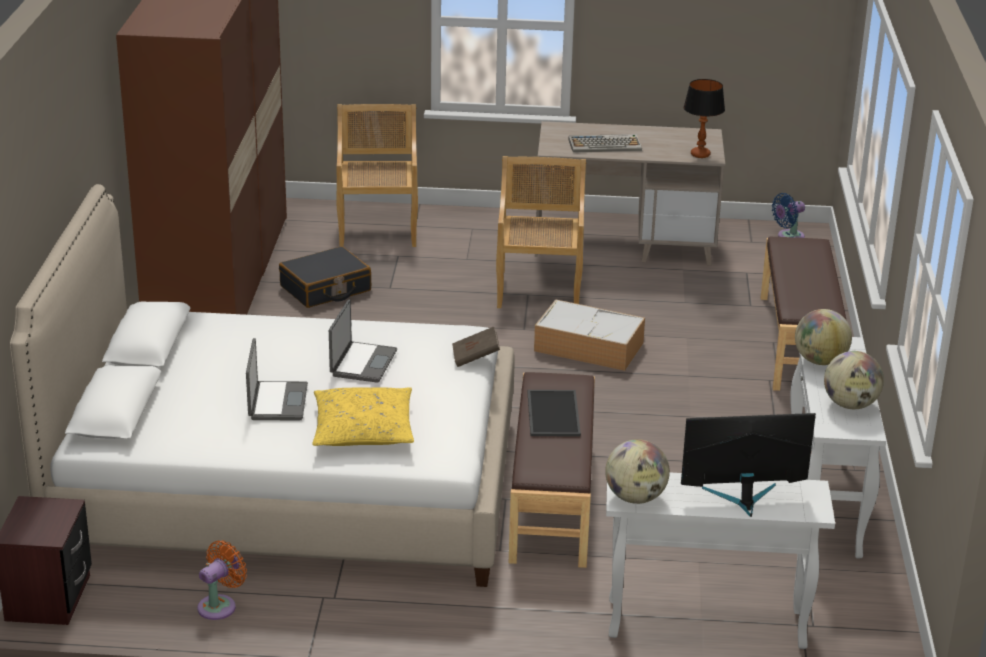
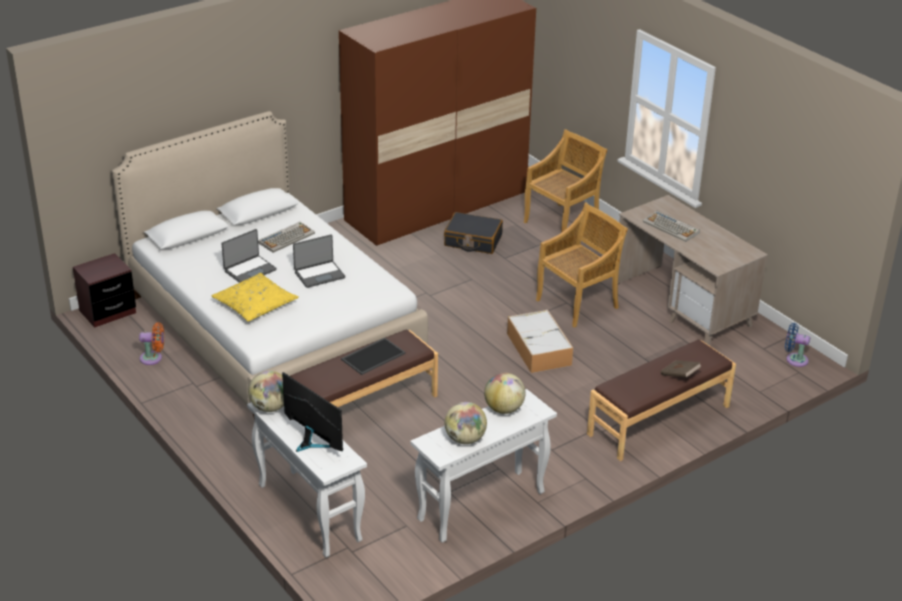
camera: 50 degrees right, 5 degrees up
brown book [452,326,500,367] -> brown book moved to [661,360,701,378]
table lamp [684,79,725,158] -> none
none -> keyboard [258,222,315,253]

